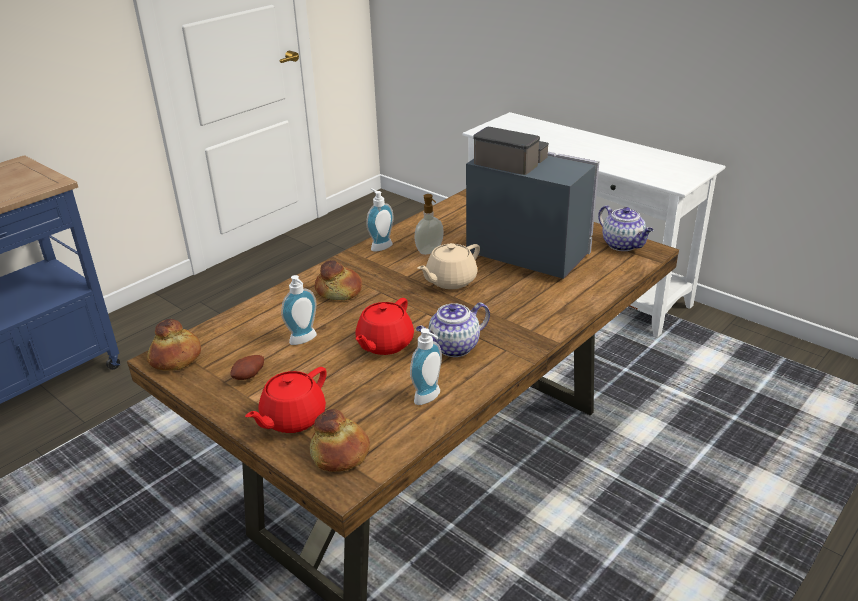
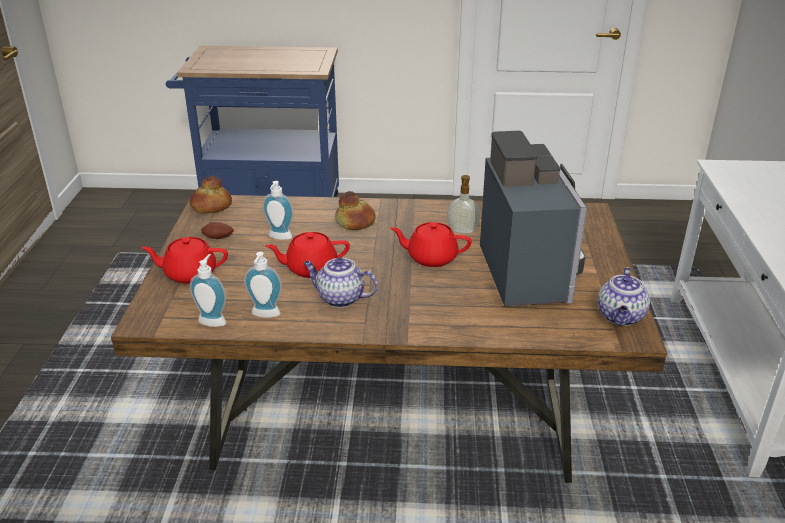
camera: 50 degrees right, 0 degrees up
bread [310,409,370,472] -> none
soap dispenser [366,188,394,252] -> soap dispenser moved to [190,254,226,327]
beige teapot [418,243,480,289] -> red teapot [390,222,472,267]

